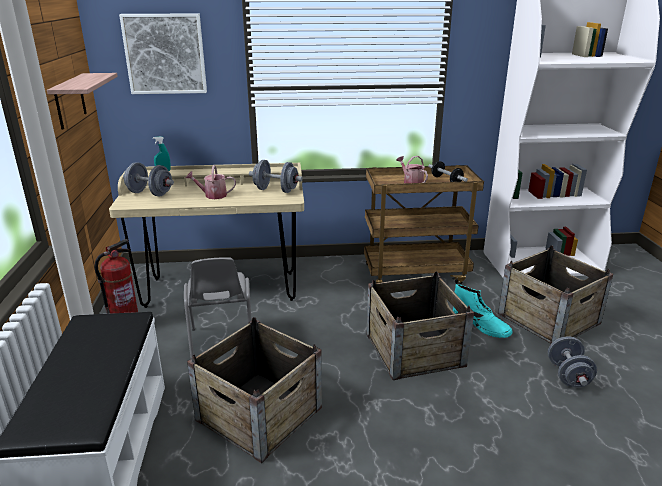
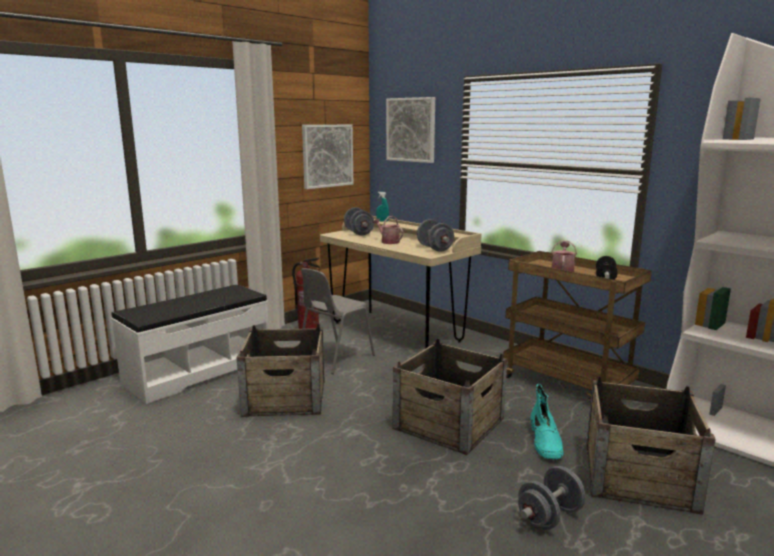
camera: 50 degrees right, 10 degrees down
shelf [47,73,118,130] -> picture [302,125,353,189]

